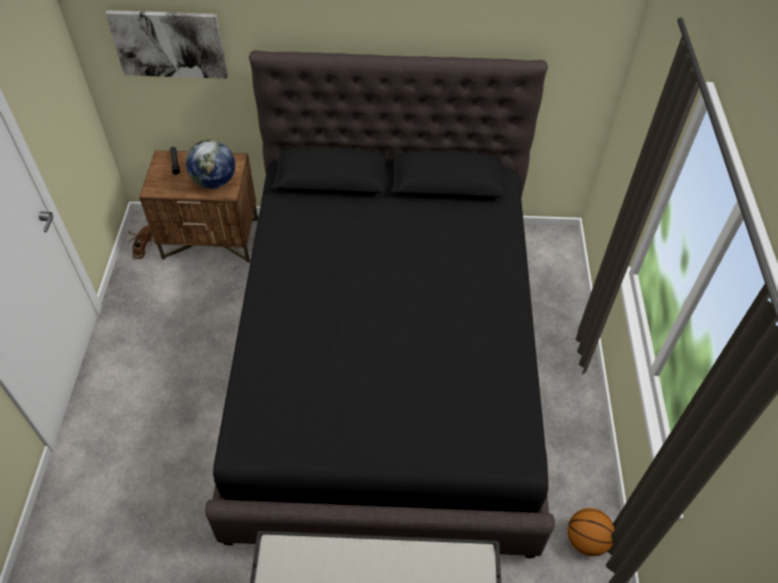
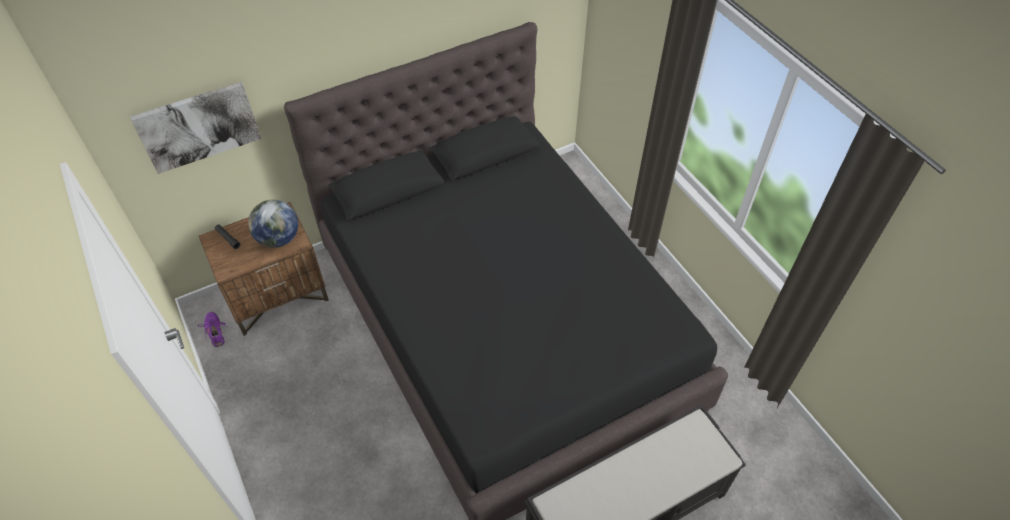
camera: 30 degrees left, 0 degrees up
brown shoe [127,226,153,259] -> purple shoe [198,312,229,347]
basketball [568,508,615,556] -> none

